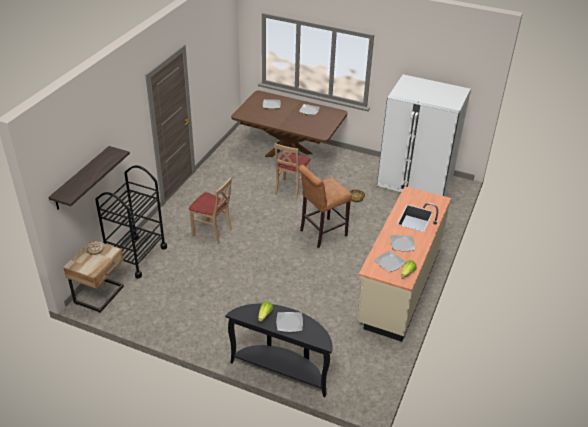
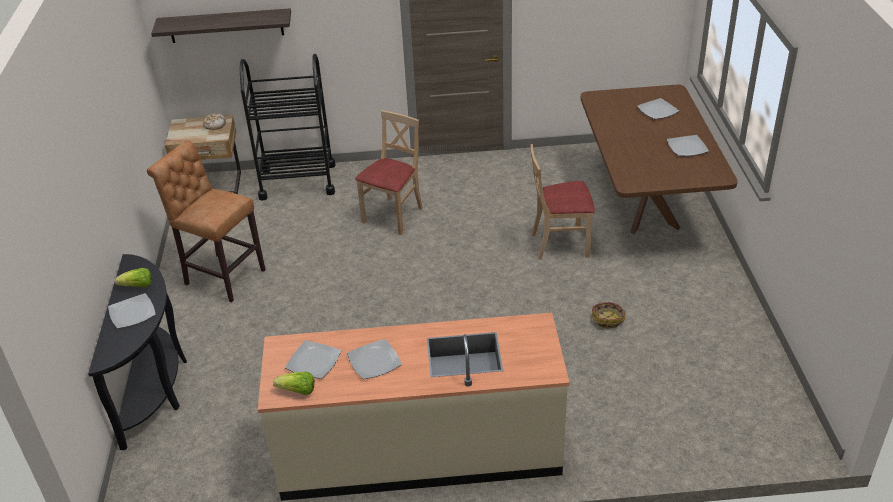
camera: 65 degrees right, 0 degrees up
beige chair [188,177,232,244] -> beige chair turned 150 degrees counterclockwise [355,110,423,235]
brown stool [298,165,352,248] -> brown stool moved to [147,141,266,302]
white fridge [377,74,471,196] -> none

